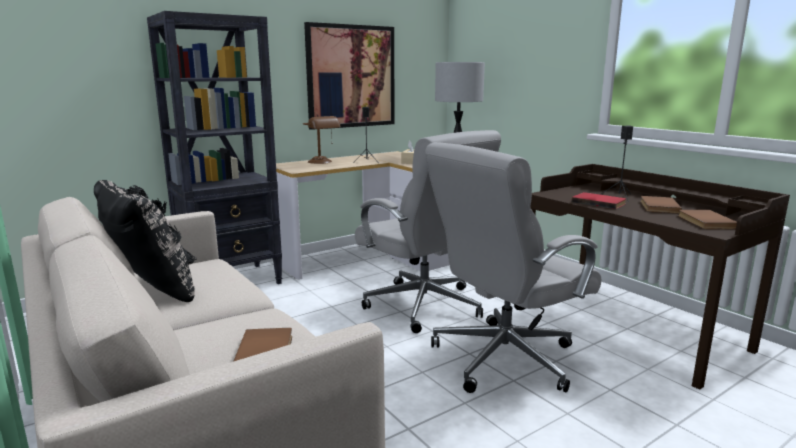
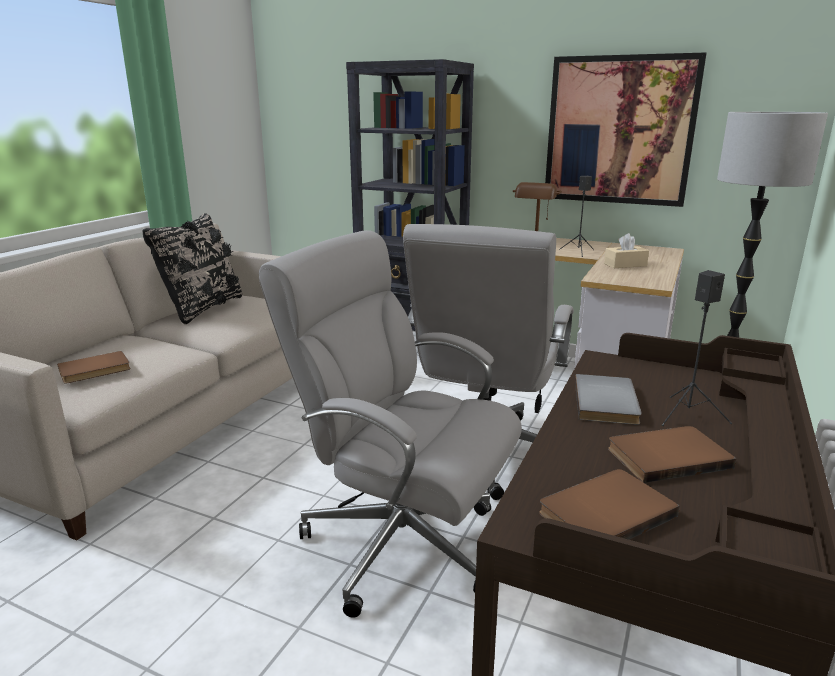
camera: 60 degrees right, 5 degrees up
red book [571,192,626,209] -> grey book [575,374,642,425]

